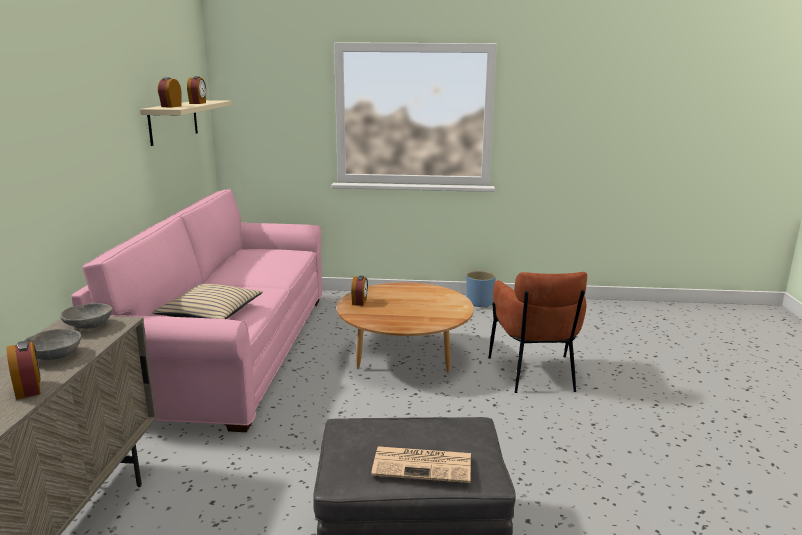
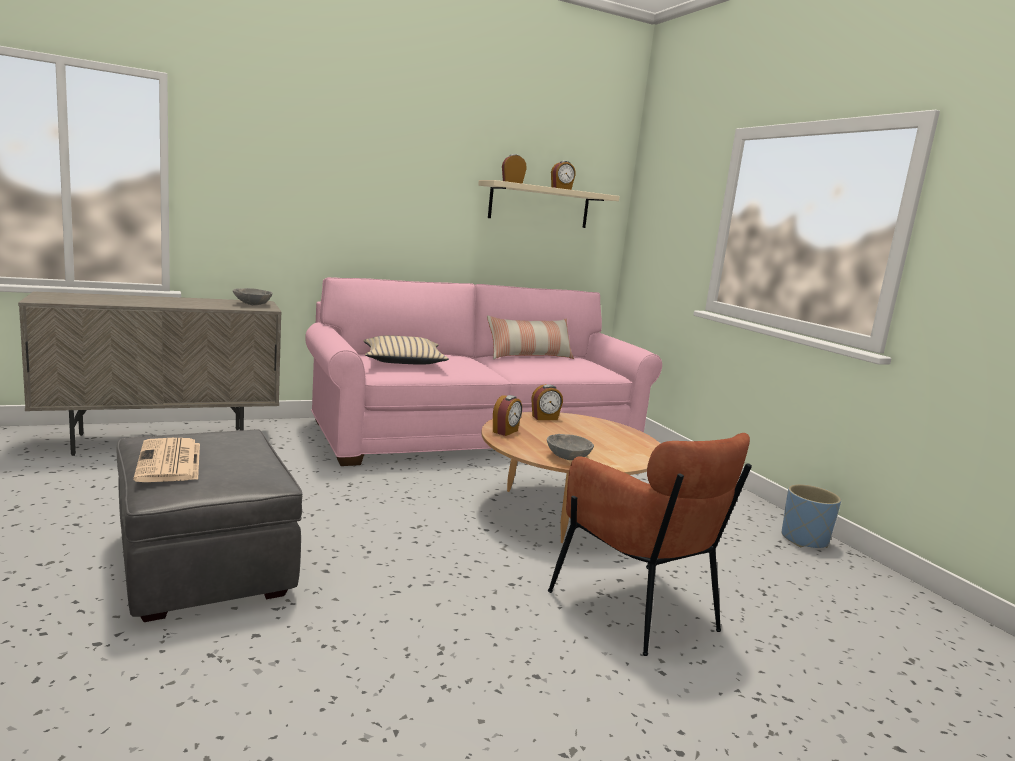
camera: 60 degrees right, 5 degrees down
alarm clock [7,340,41,400] -> alarm clock moved to [493,395,522,436]
grey bowl [24,329,81,360] -> grey bowl moved to [547,434,594,460]
brown armchair [488,272,587,393] -> brown armchair turned 90 degrees counterclockwise [548,433,752,656]
none -> pillow [487,315,574,359]

